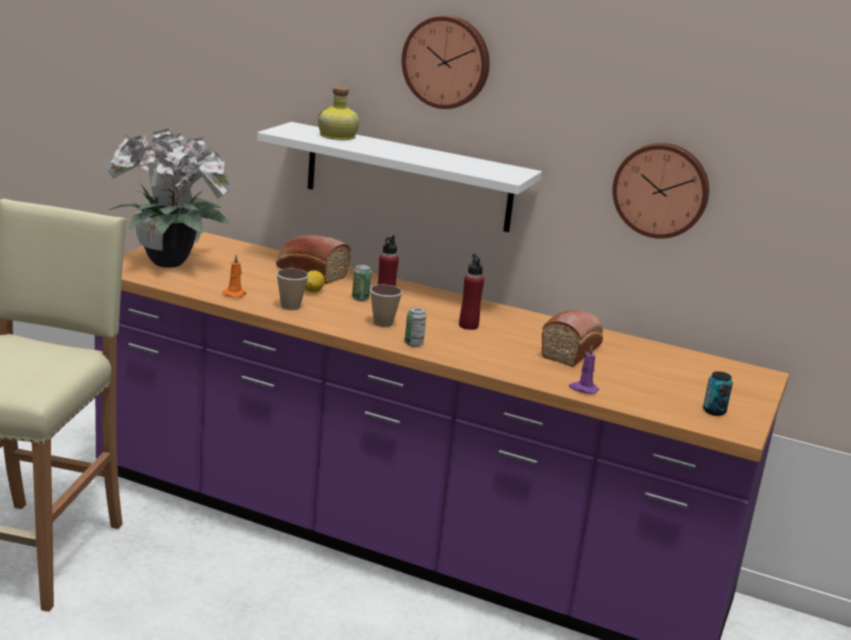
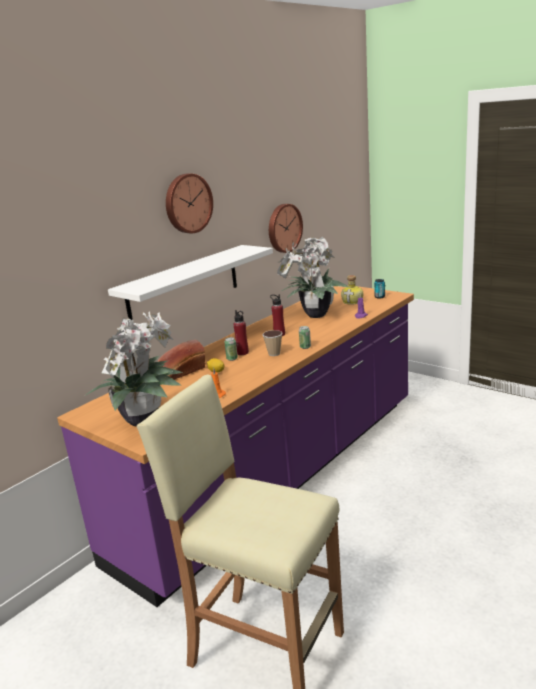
camera: 70 degrees left, 0 degrees up
cup [276,268,309,310] -> none
bottle [318,86,359,140] -> bottle moved to [341,275,363,305]
bread [541,310,603,367] -> potted plant [277,237,349,318]

